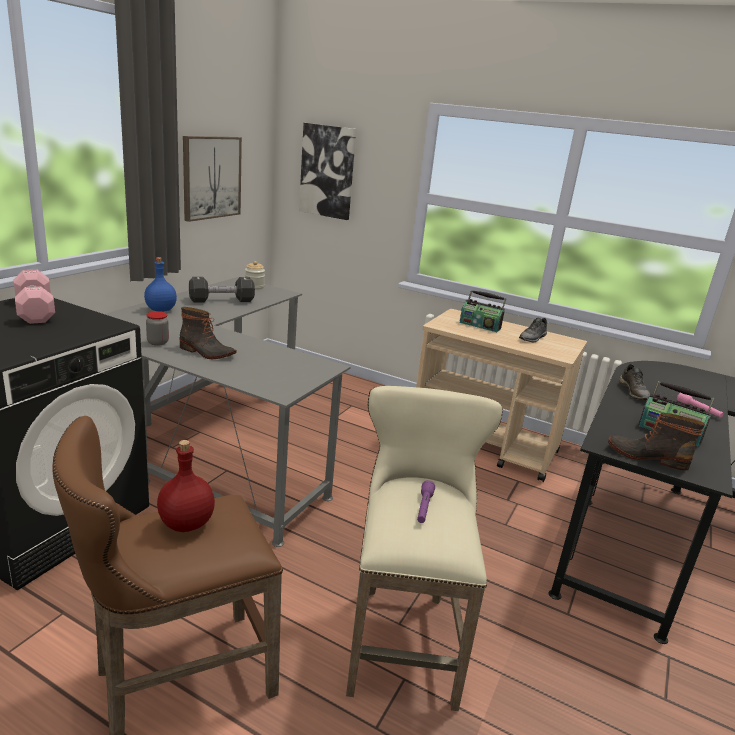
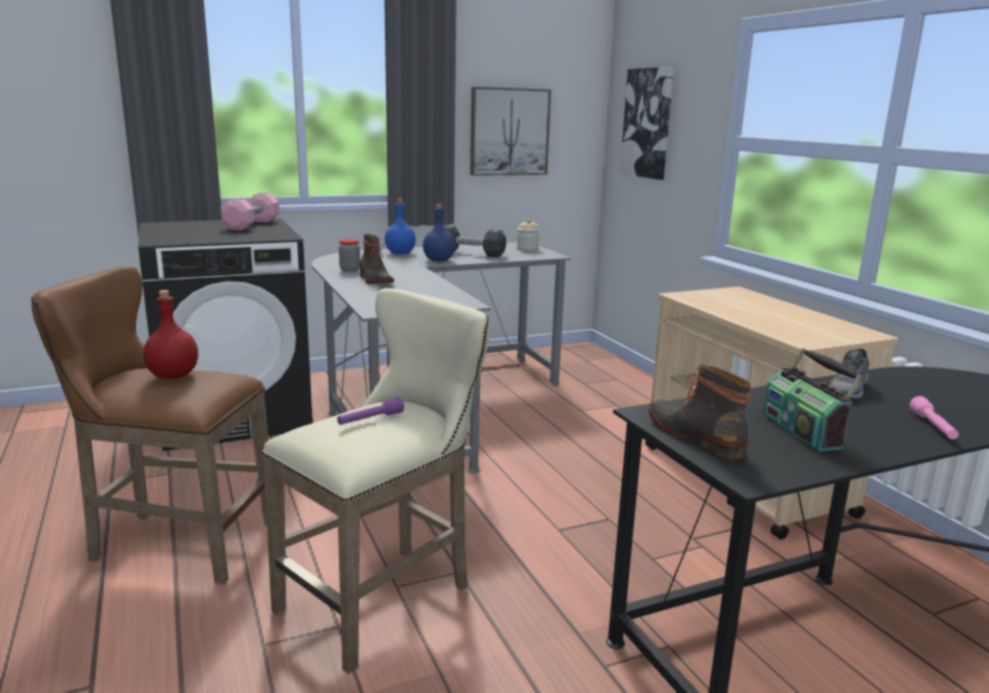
camera: 40 degrees right, 5 degrees down
radio [460,290,506,332] -> none
grey shoe [519,318,547,343] -> none
none -> blue bottle [423,204,455,261]

